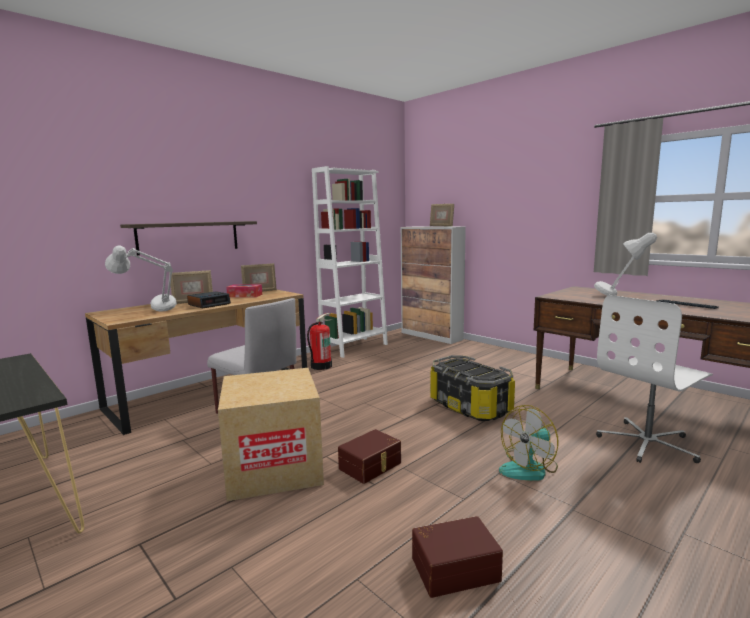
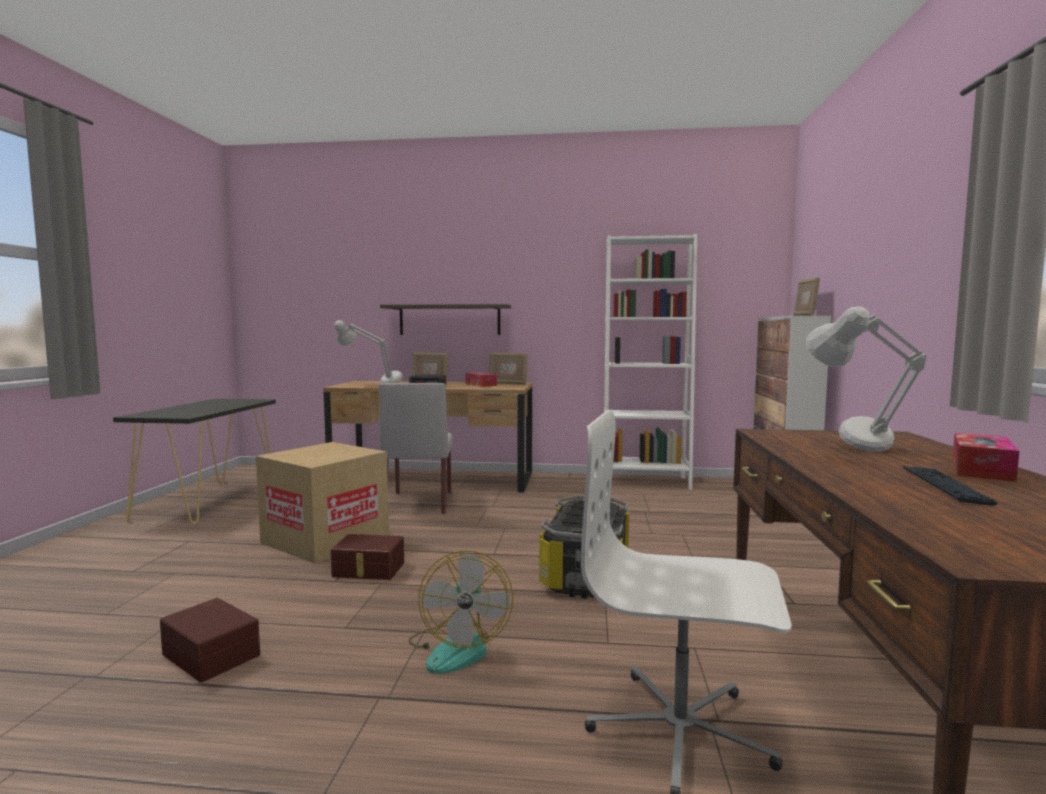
camera: 50 degrees right, 5 degrees down
fire extinguisher [307,313,333,370] -> none
fan [499,405,559,481] -> fan turned 105 degrees counterclockwise [409,551,513,674]
none -> tissue box [952,433,1019,482]

